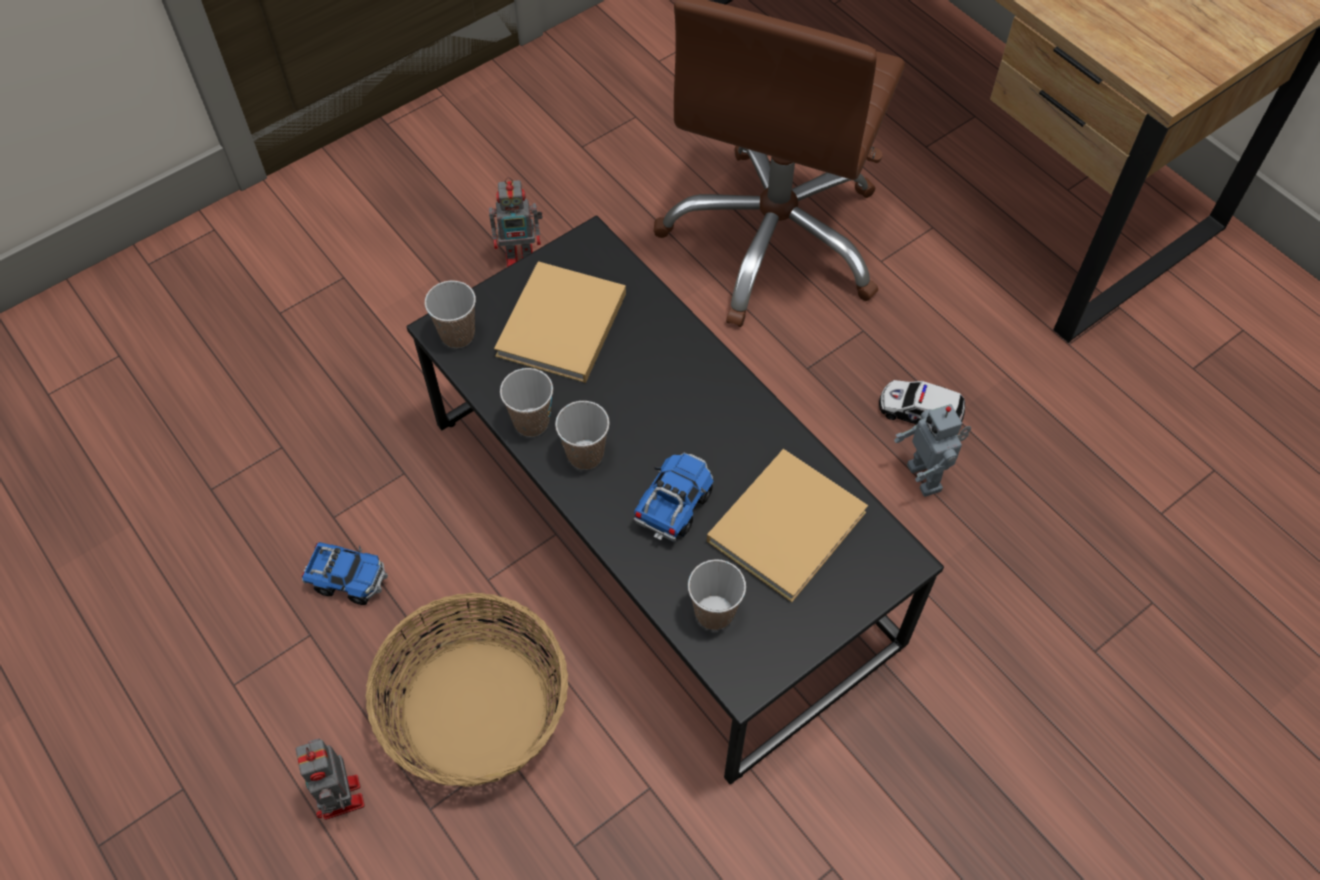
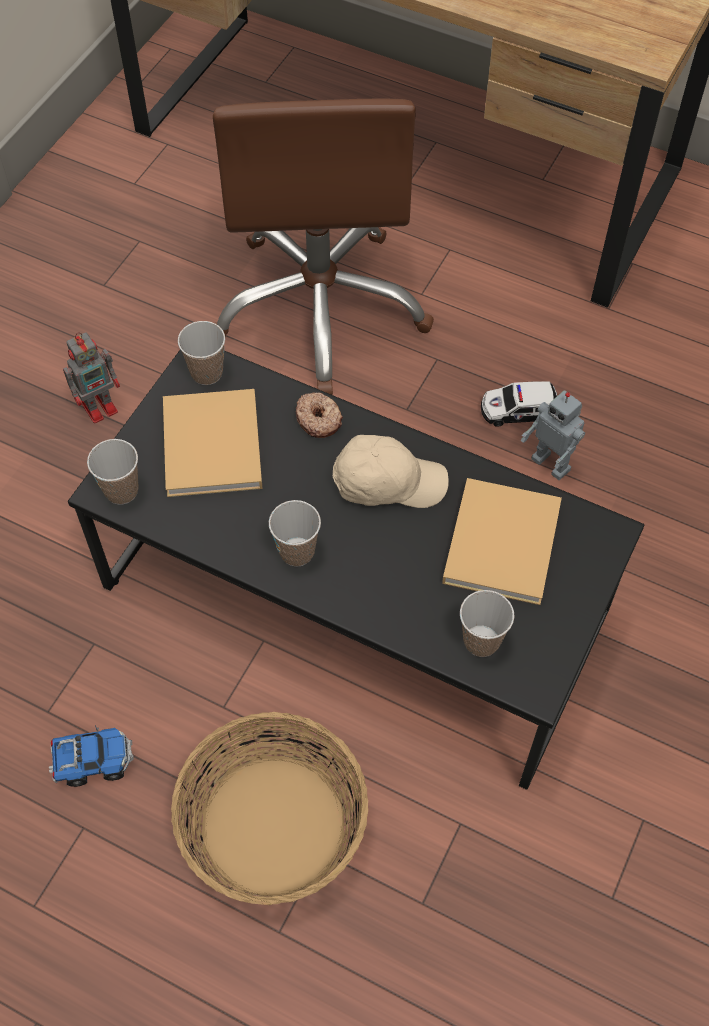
camera: 25 degrees left, 0 degrees up
toy robot [296,738,365,820] -> none
cup [500,368,553,437] -> cup moved to [178,321,225,385]
toy truck [634,453,713,541] -> none
none -> donut [295,392,343,438]
none -> beige cap [333,435,449,508]

